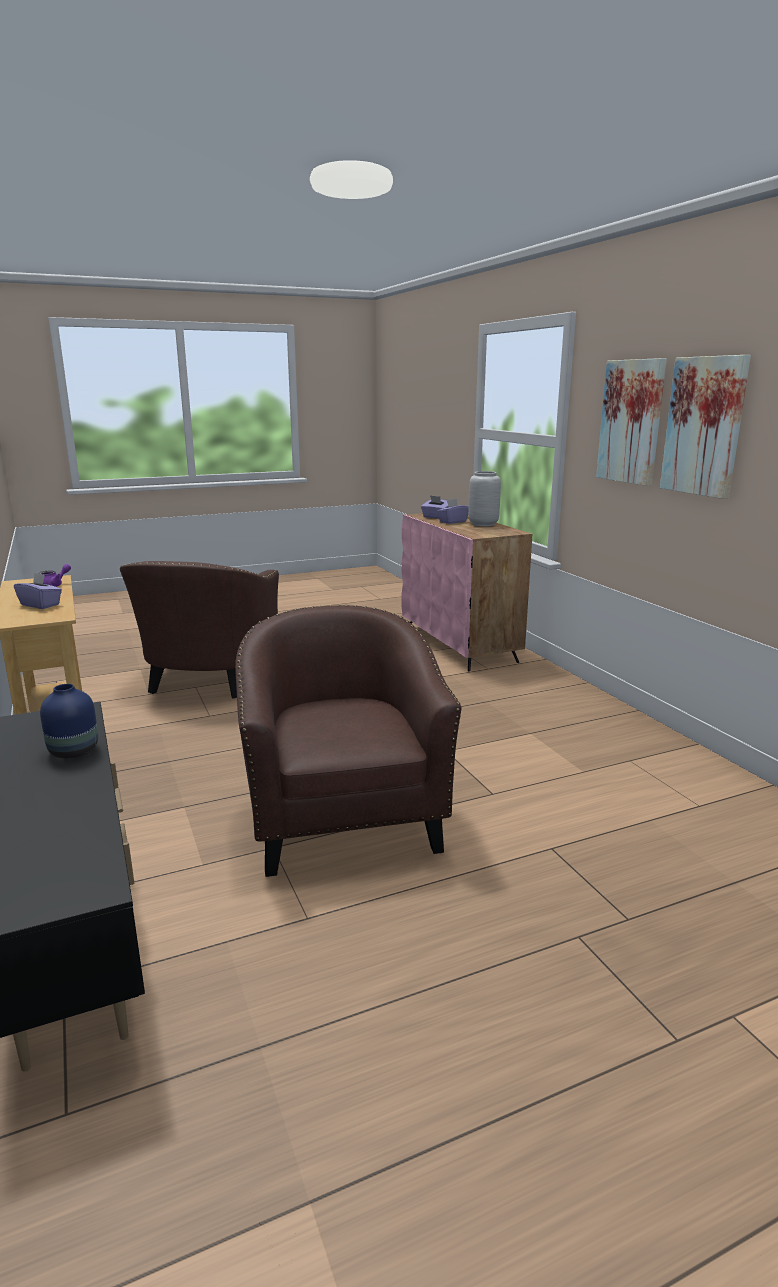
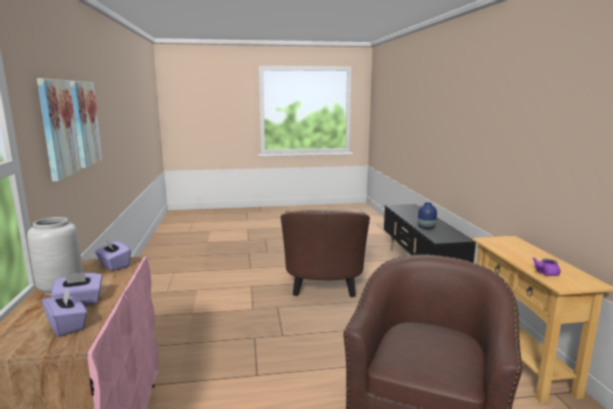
camera: 165 degrees left, 5 degrees down
purple tissue box [14,572,62,609] -> purple tissue box moved to [95,239,131,271]

